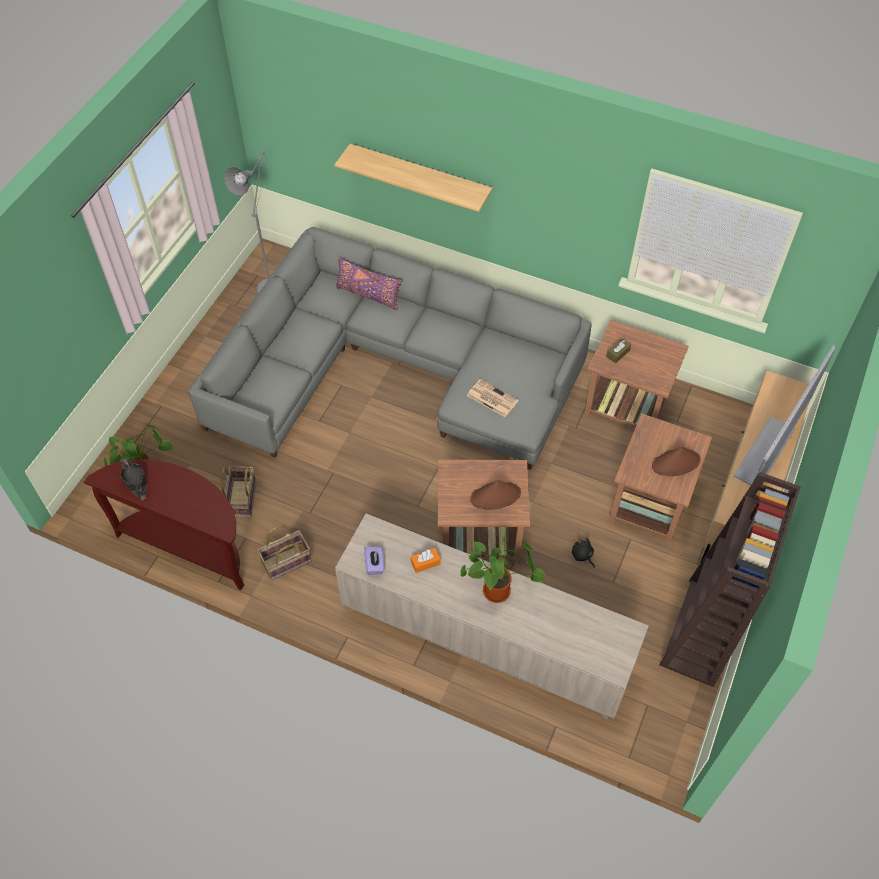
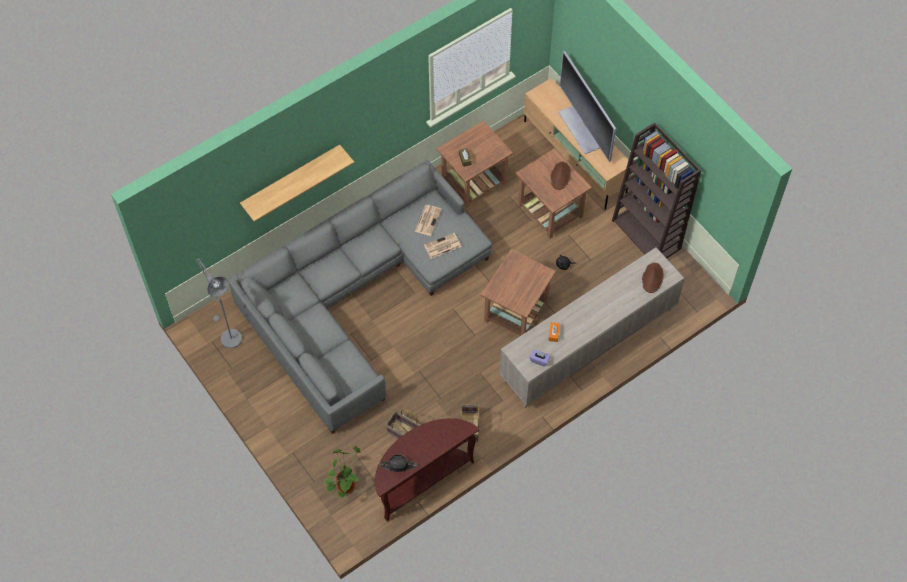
camera: 60 degrees left, 5 degrees up
purple pillow [336,258,402,310] -> none
potted plant [460,540,545,603] -> none
brown hat [470,480,521,510] -> brown hat moved to [642,262,664,293]
none -> newspaper [415,205,441,236]

